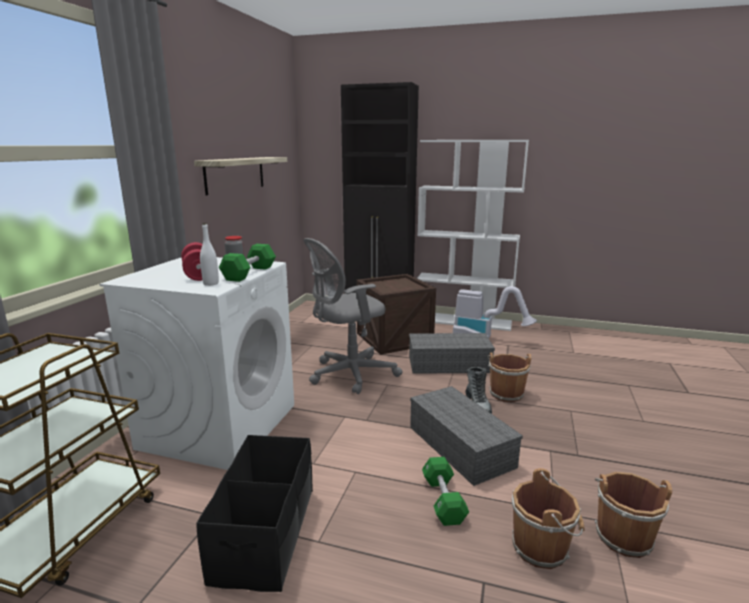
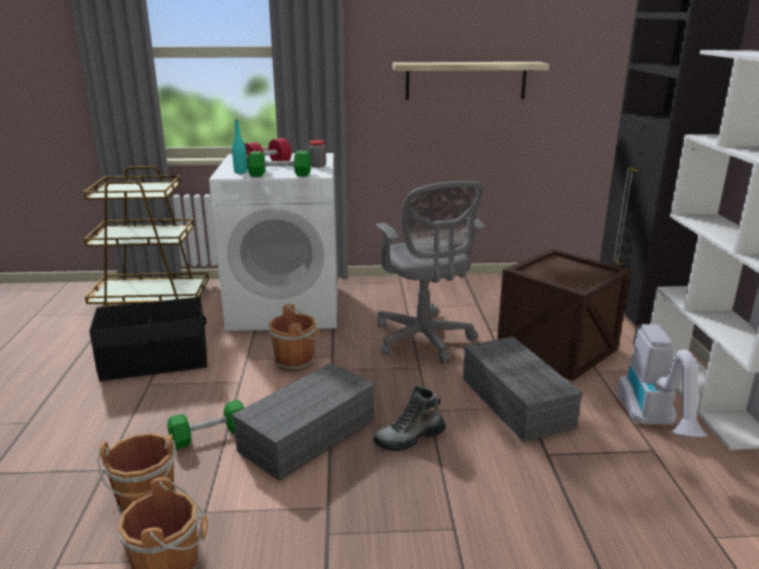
camera: 70 degrees right, 5 degrees up
white bottle [200,223,219,286] -> turquoise bottle [232,120,247,174]
grey office chair [303,238,403,394] -> grey office chair turned 150 degrees counterclockwise [376,181,486,364]
brown bucket [487,352,531,402] -> brown bucket moved to [268,304,321,371]

